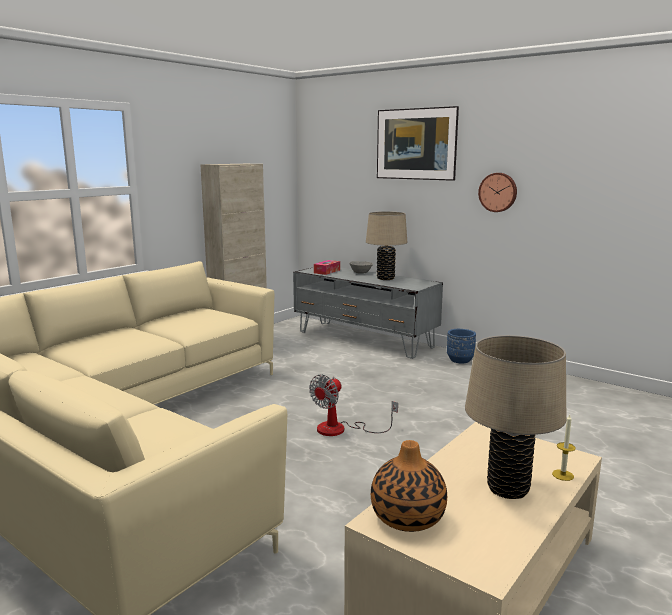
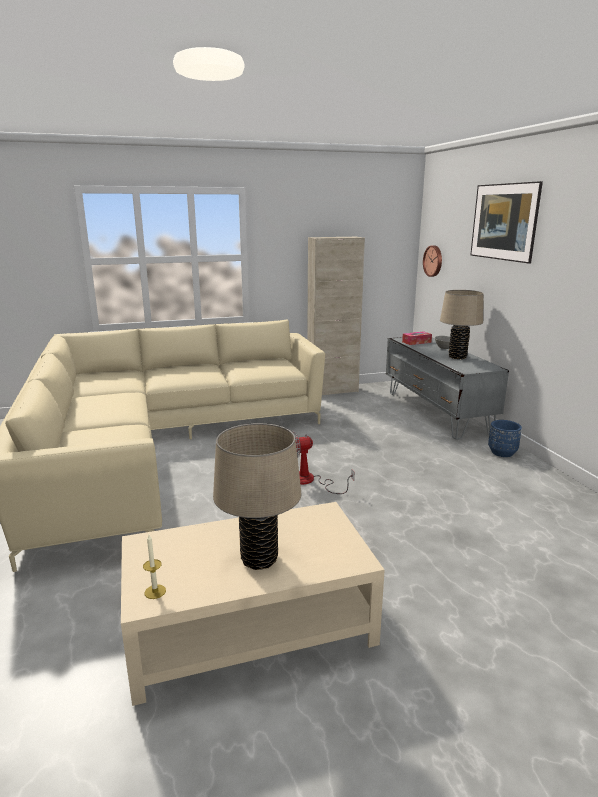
camera: 35 degrees right, 5 degrees up
vase [371,440,447,532] -> none
wall clock [478,173,517,212] -> wall clock moved to [423,245,442,277]
candle [552,415,576,481] -> candle moved to [143,535,166,599]

